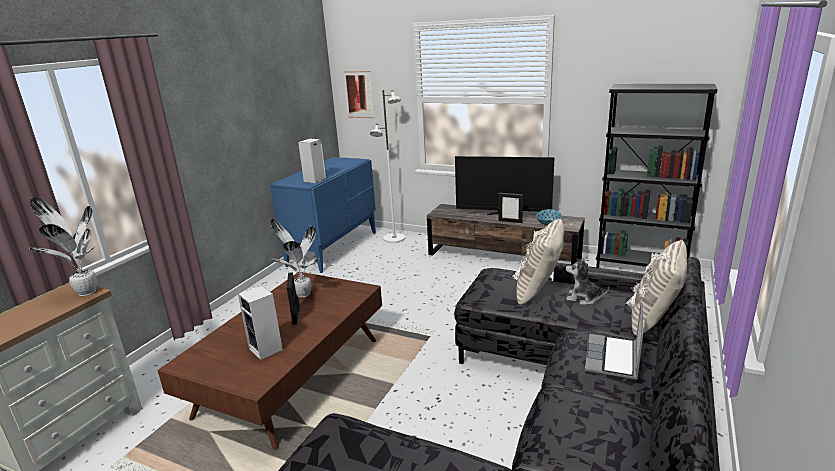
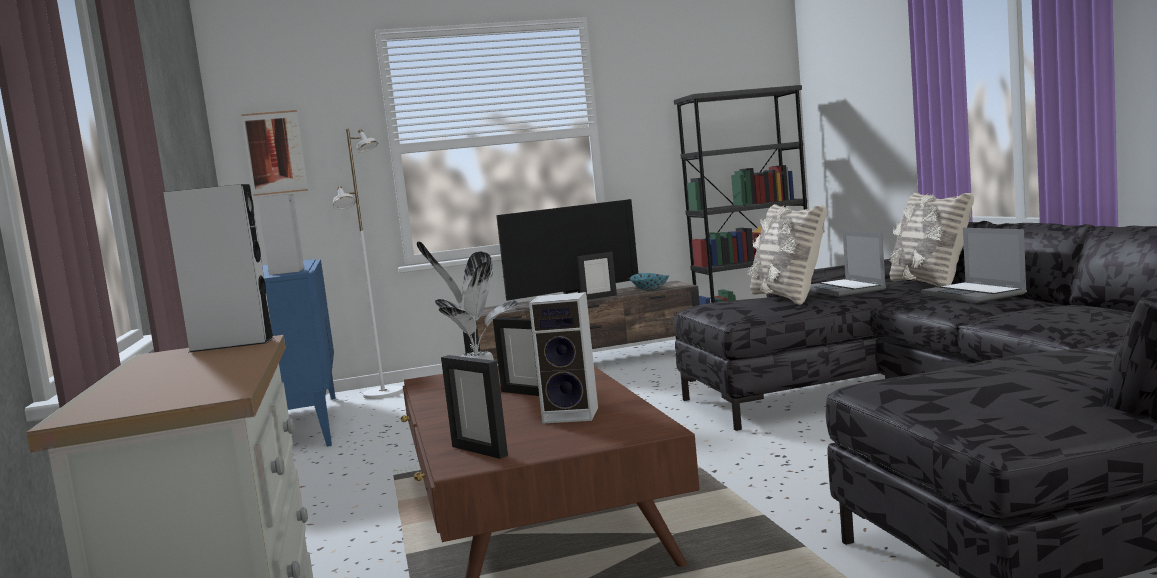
camera: 40 degrees left, 15 degrees down
potted plant [29,197,97,296] -> grey speaker [163,184,274,353]
plush toy [566,258,609,305] -> laptop [809,231,886,297]
none -> picture frame [441,355,508,459]

